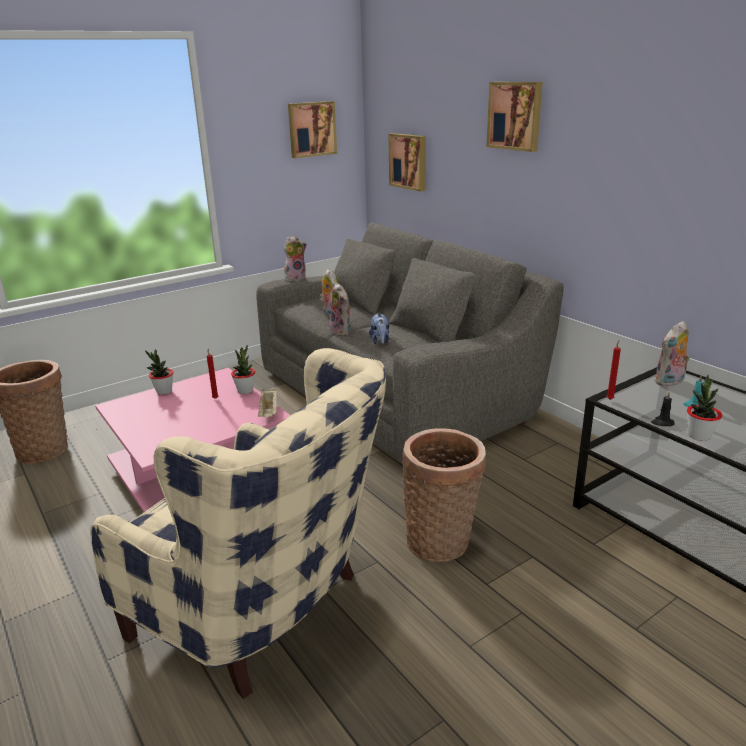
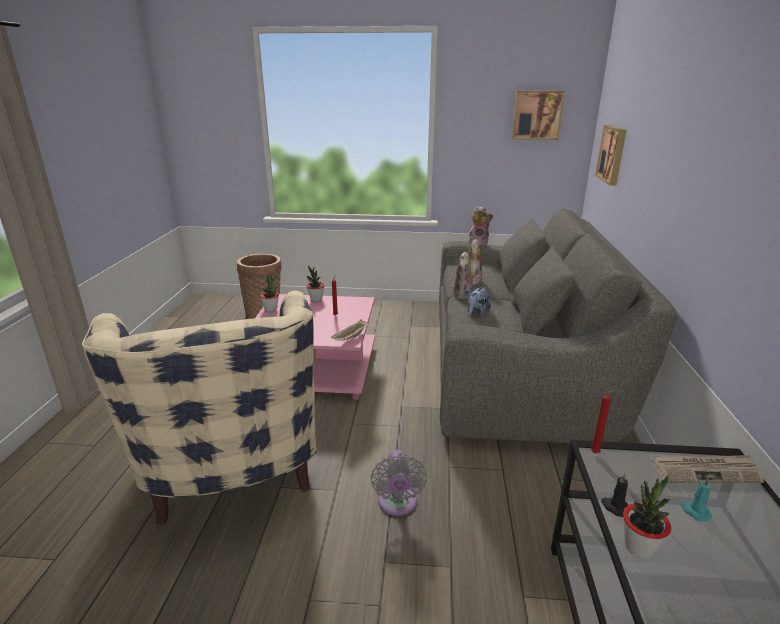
camera: 40 degrees right, 0 degrees up
potted plant [231,345,255,394] -> potted plant moved to [260,275,279,311]
basket [402,428,486,562] -> grey fan [371,450,427,516]
picture [486,82,543,152] -> none
plush toy [654,321,690,387] -> newspaper [652,455,764,483]

